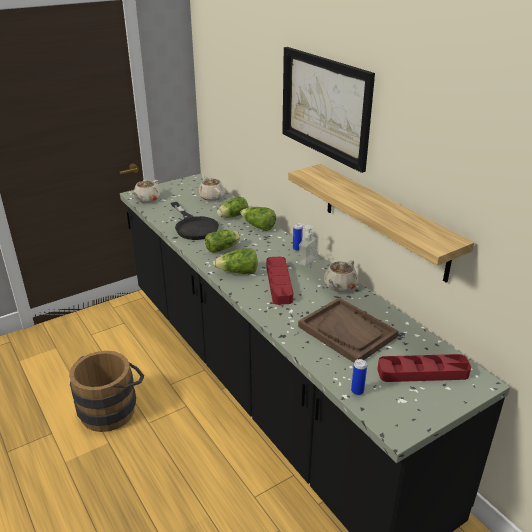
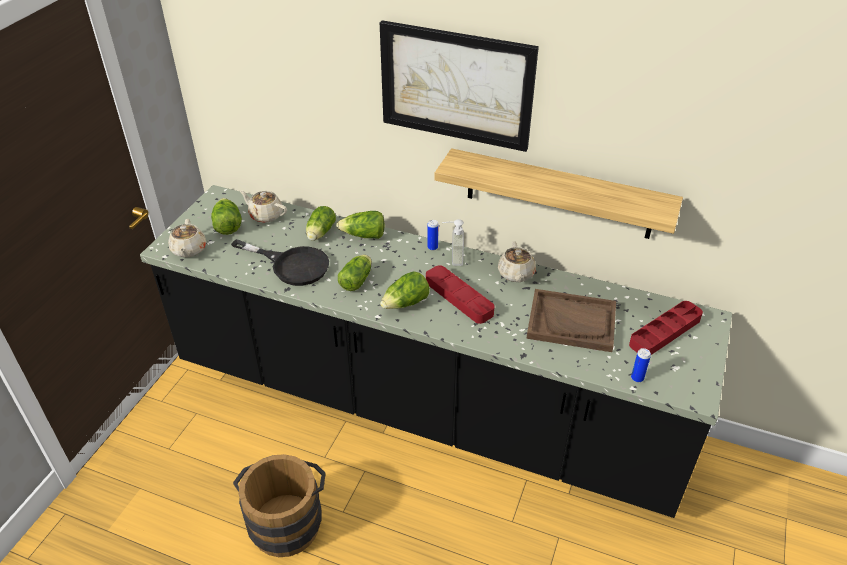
camera: 35 degrees left, 10 degrees up
none -> lettuce [211,198,242,235]

